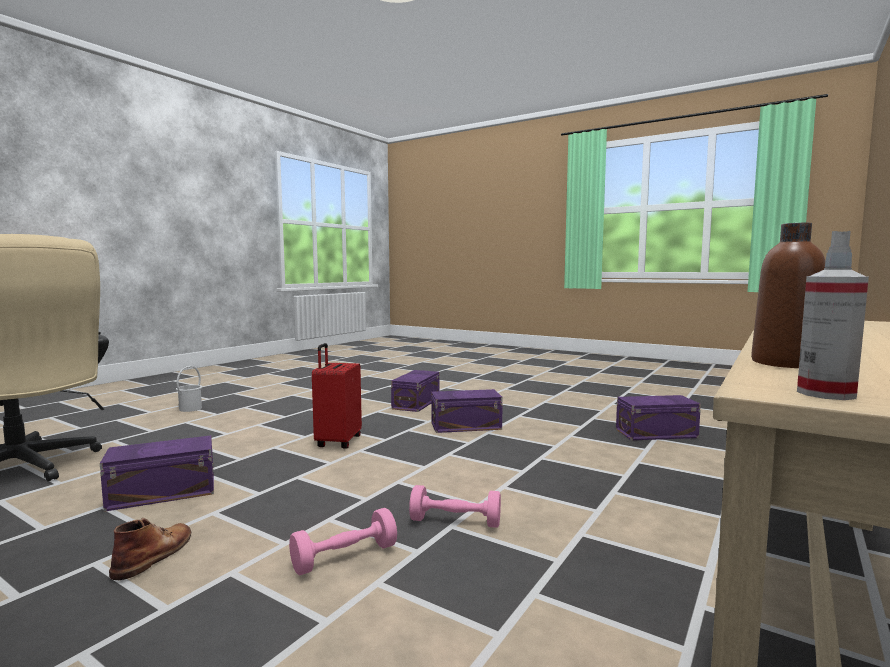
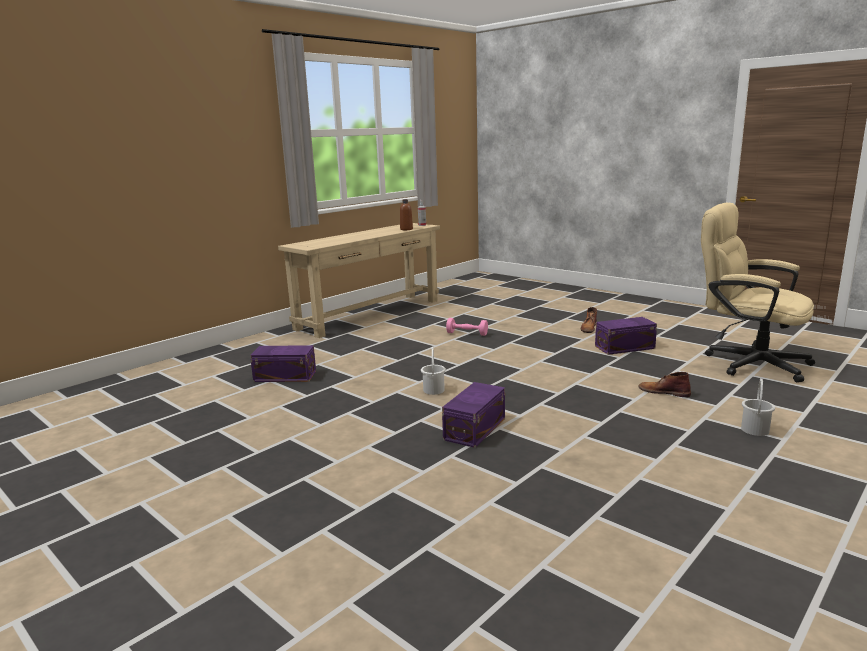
camera: 170 degrees left, 10 degrees up
pink dumbbell [289,508,397,575] -> none
red suitcase [312,343,362,449] -> none
purple storage box [431,389,503,433] -> white bucket [421,347,446,395]
none -> brown boot [638,372,691,397]

